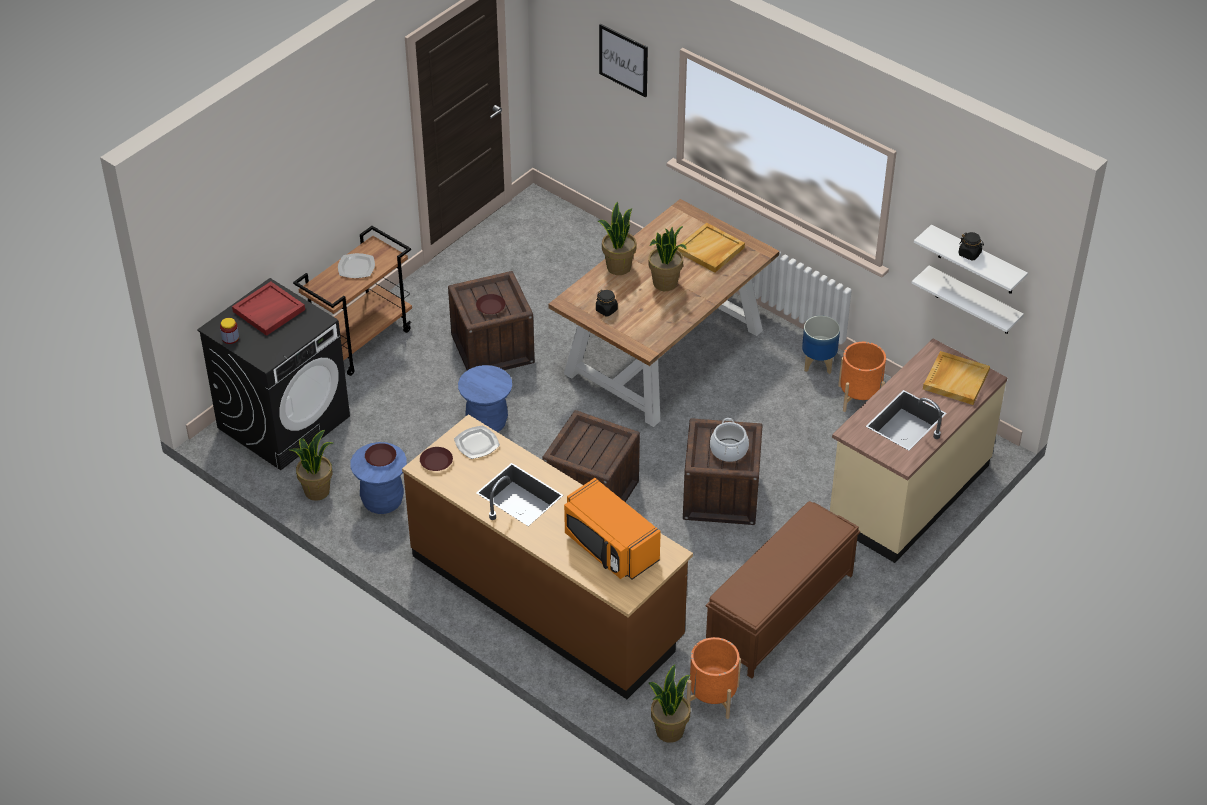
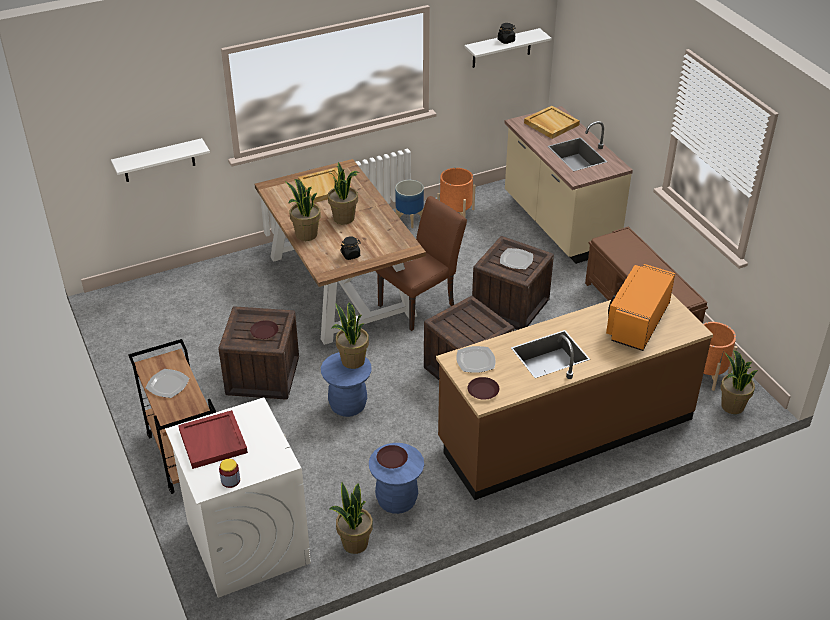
camera: 65 degrees left, 5 degrees down
black washing machine [197,278,350,470] -> white washing machine [165,398,311,598]
orange microwave [564,478,661,579] -> orange microwave turned 135 degrees clockwise [606,264,675,351]
picture [599,24,648,97] -> none
cooking pot [710,418,749,462] -> plate [500,248,533,269]
white shelf [912,266,1024,334] -> white shelf moved to [111,138,210,182]
none -> potted plant [331,303,369,369]
none -> brown chair [376,196,467,331]

